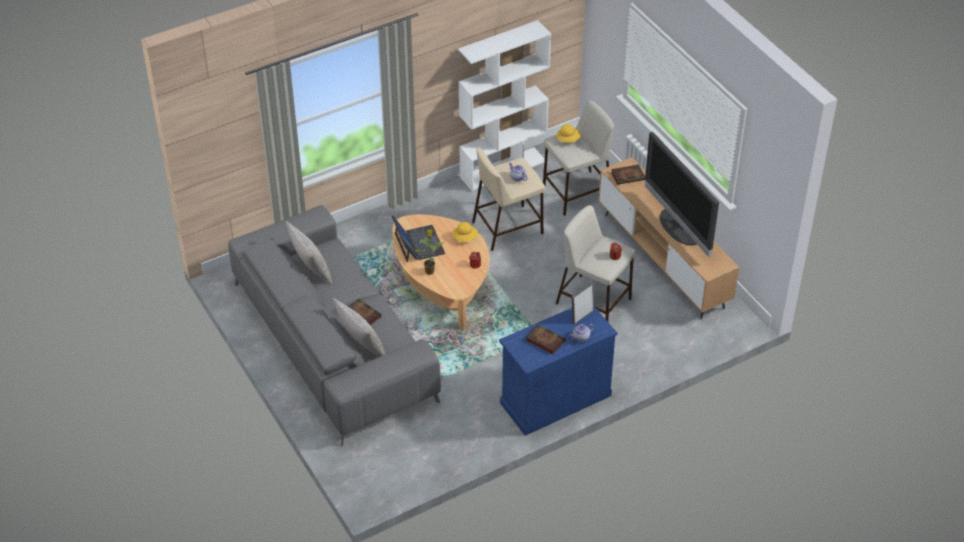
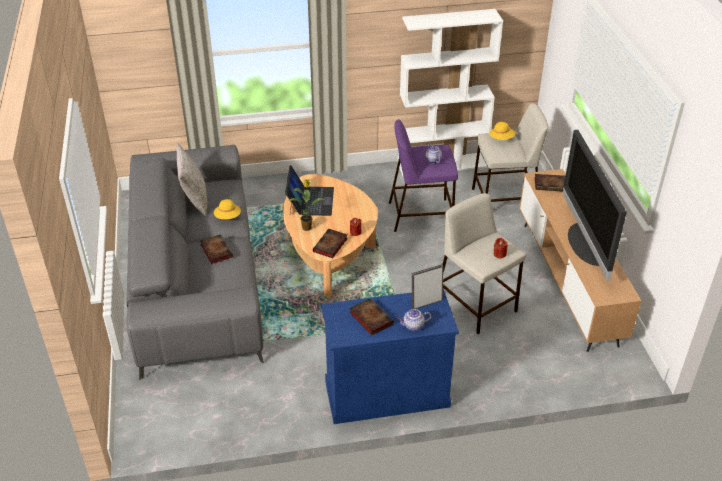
camera: 20 degrees right, 5 degrees down
grey pillow [332,298,385,357] -> none
yellow hat [452,222,478,242] -> yellow hat moved to [214,199,241,219]
beige stool [472,147,545,251] -> purple stool [389,119,458,232]
none -> book [313,229,348,258]

